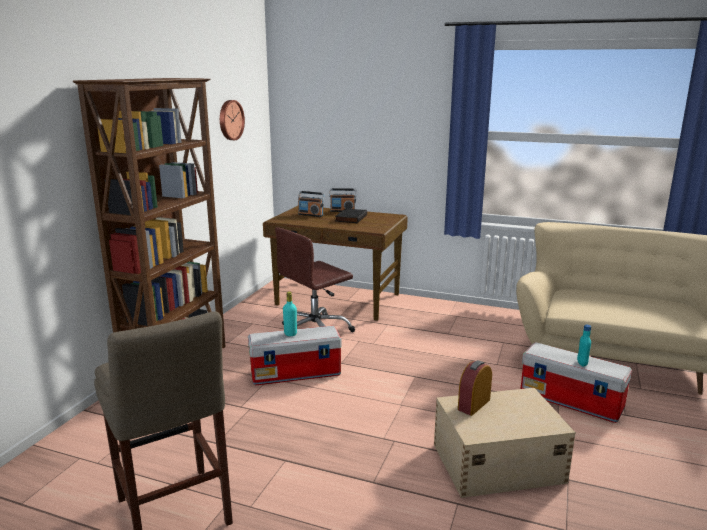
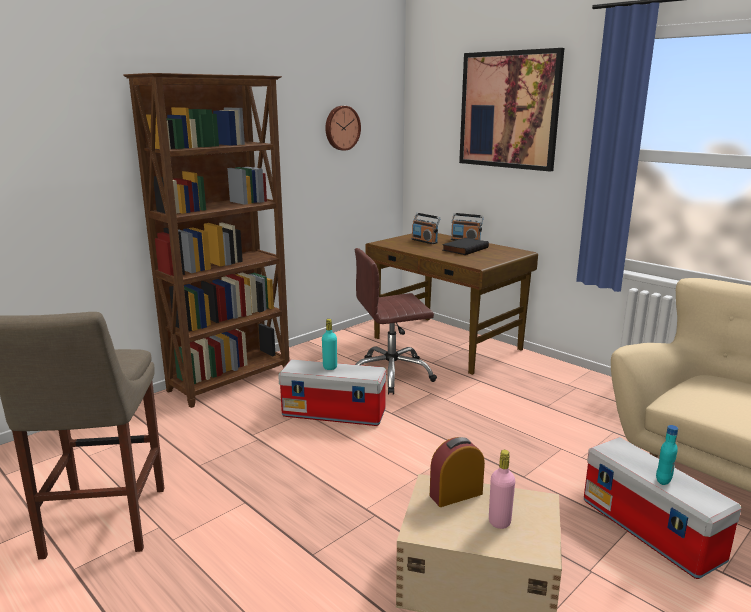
camera: 25 degrees right, 0 degrees up
none -> picture [459,48,564,172]
none -> pink bottle [489,450,515,529]

